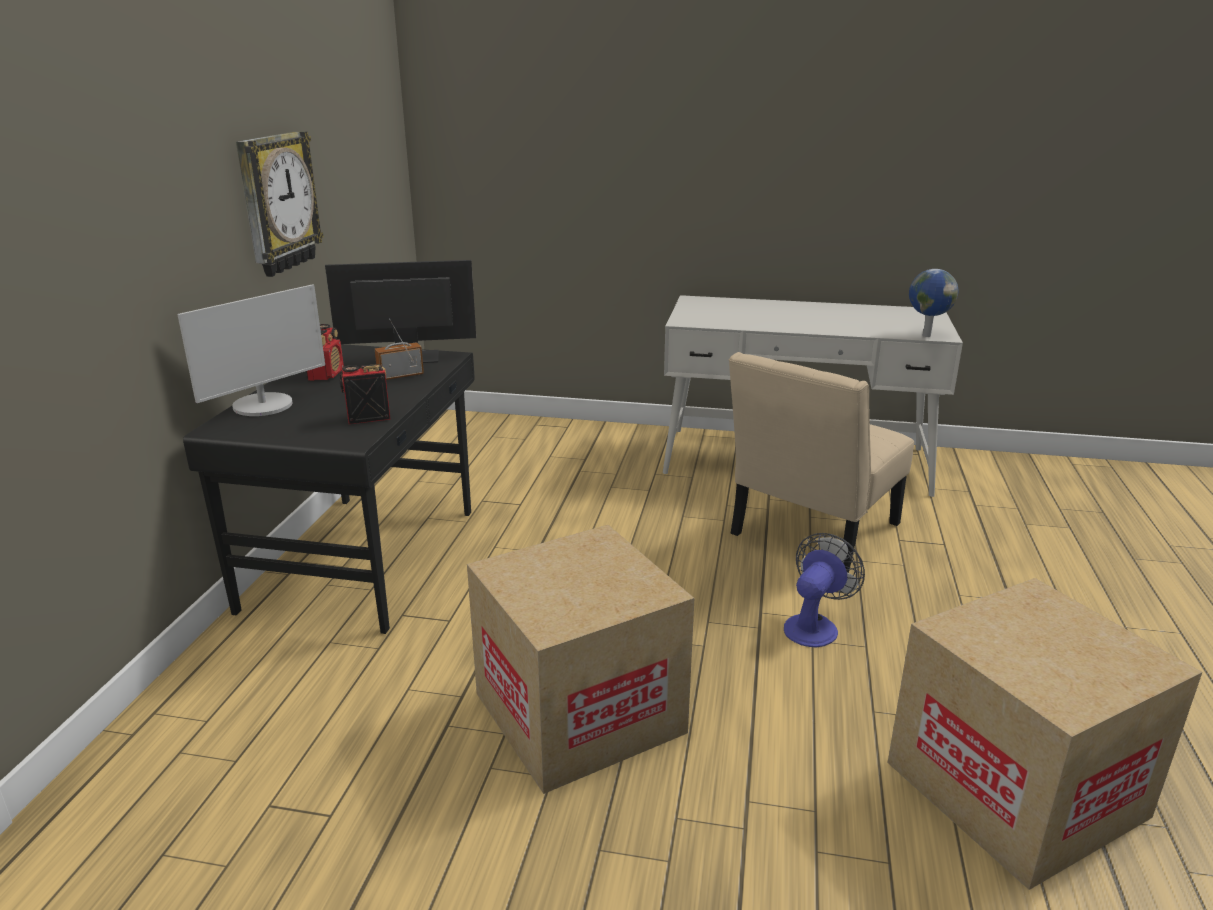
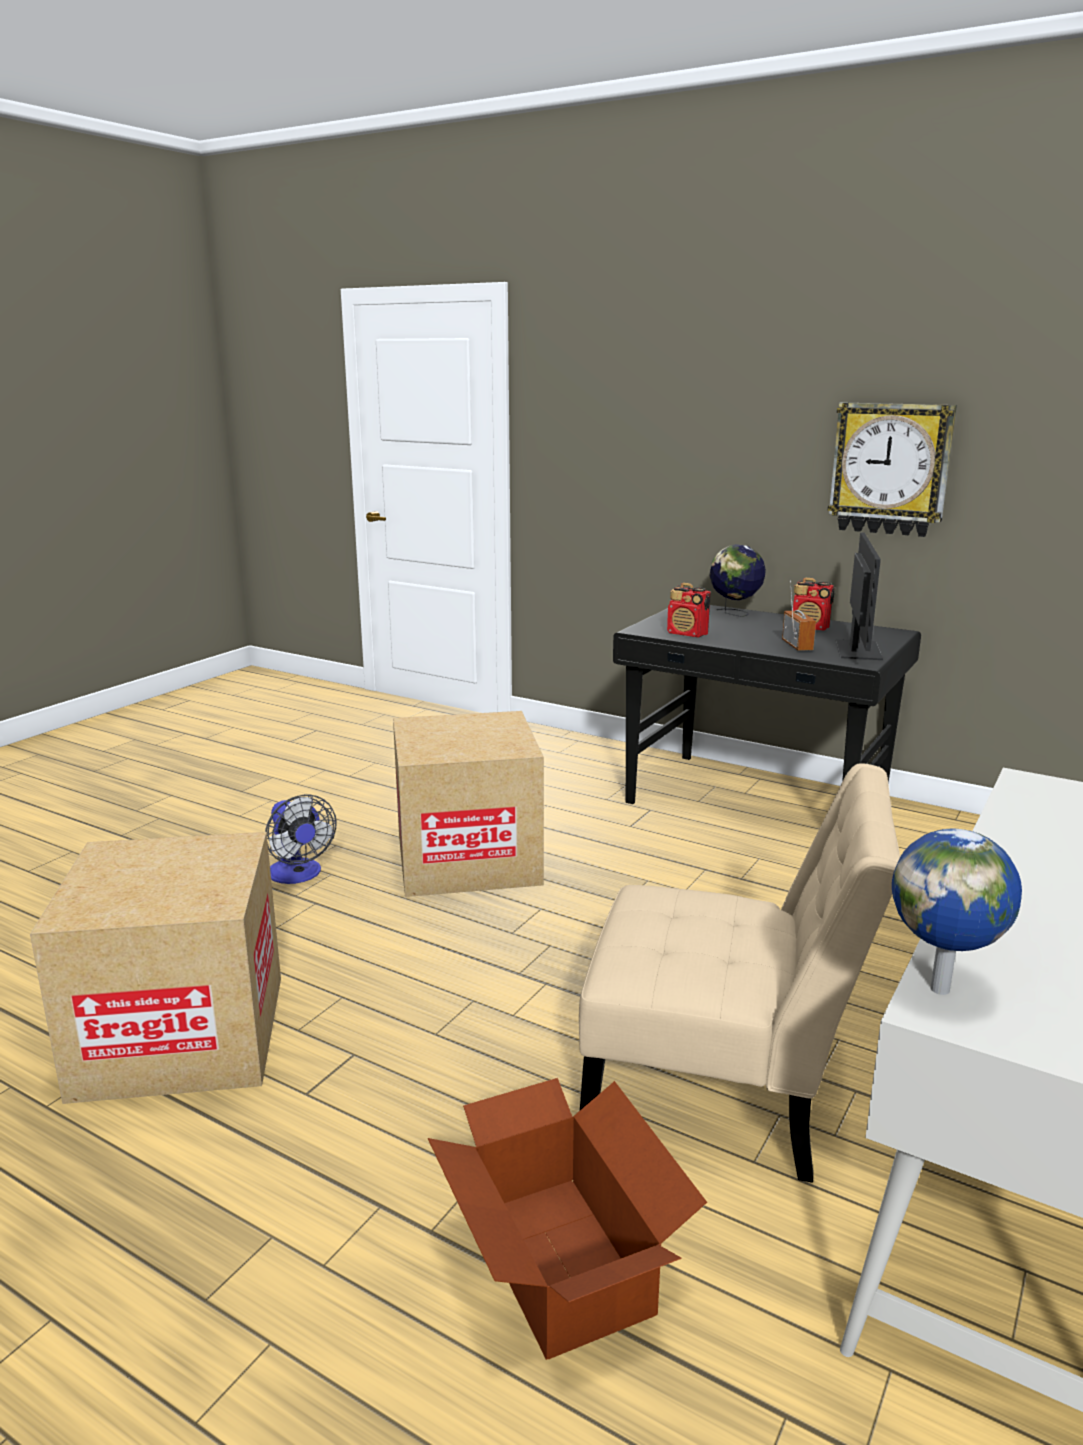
camera: 110 degrees right, 5 degrees down
monitor [177,284,325,416] -> globe [709,544,766,617]
radio [339,364,390,424] -> radio turned 120 degrees clockwise [667,583,711,637]
beige chair [729,352,914,573] -> beige chair turned 135 degrees clockwise [579,763,900,1183]
fan [784,533,865,648] -> fan moved to [265,794,336,884]
none -> cardboard box [428,1078,707,1360]

